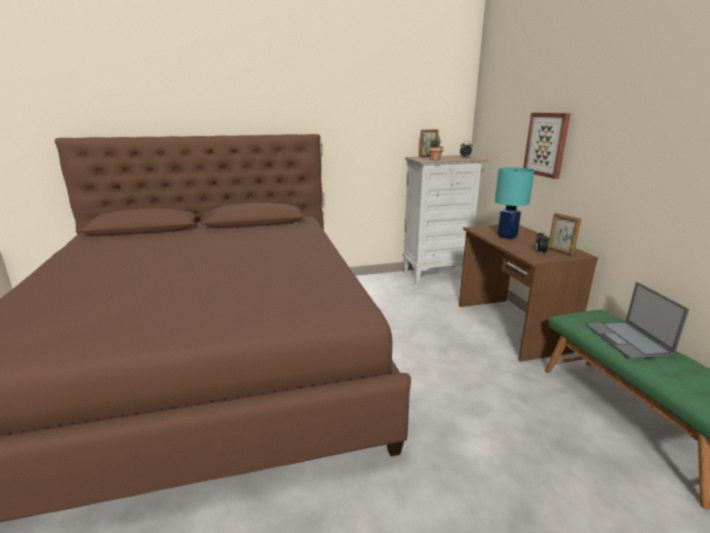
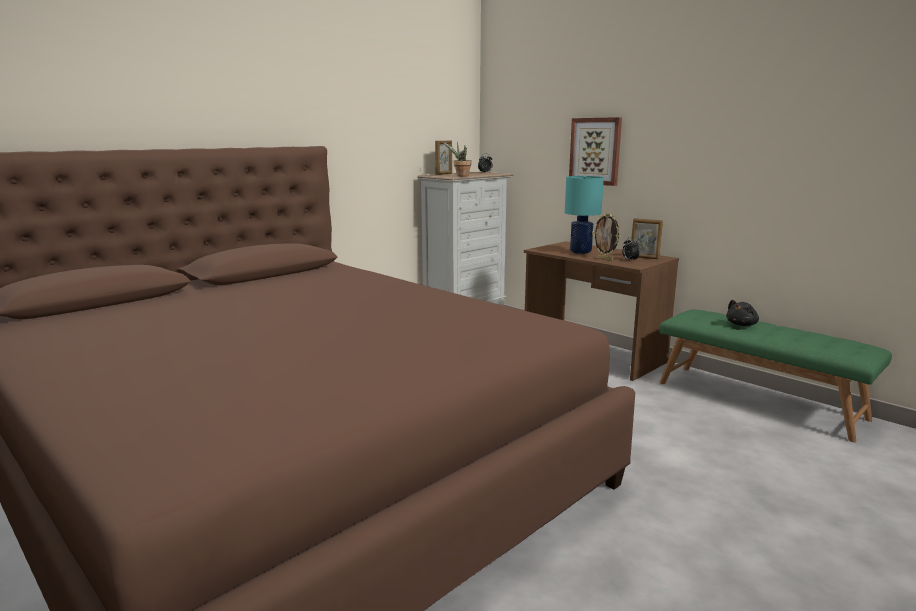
camera: 30 degrees left, 5 degrees down
laptop [586,282,689,359] -> black plush toy [726,300,759,326]
none -> picture frame [592,213,620,261]

